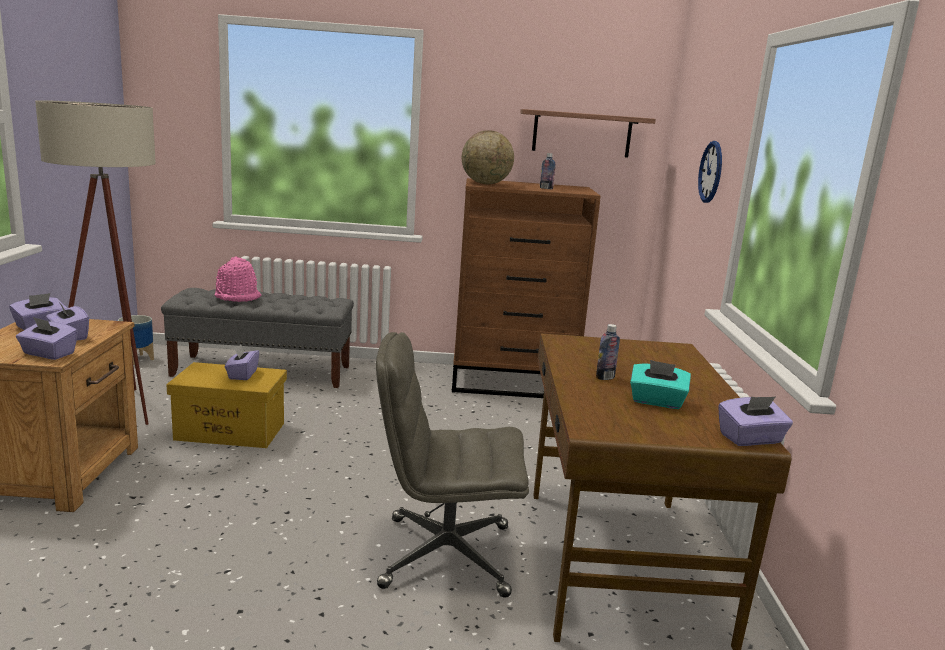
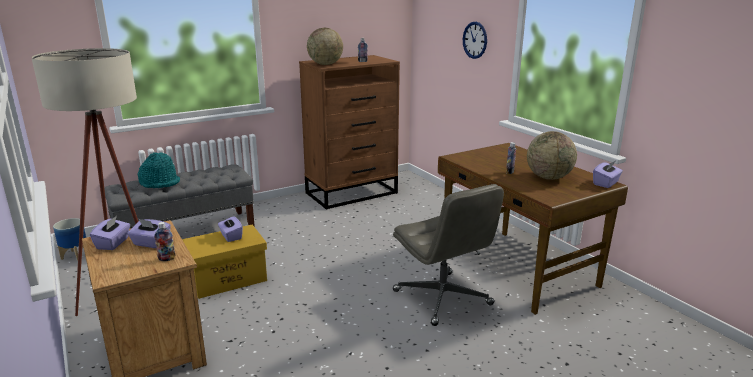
camera: 30 degrees left, 5 degrees up
purple tissue box [16,317,78,360] -> bottle [154,222,175,261]
pink hat [215,256,261,302] -> turquoise hat [137,152,180,188]
grey office chair [376,332,529,598] -> grey office chair turned 90 degrees counterclockwise [393,184,504,326]
shelf [520,109,656,158] -> none
turquoise tissue box [630,360,691,409] -> globe [527,131,577,180]

